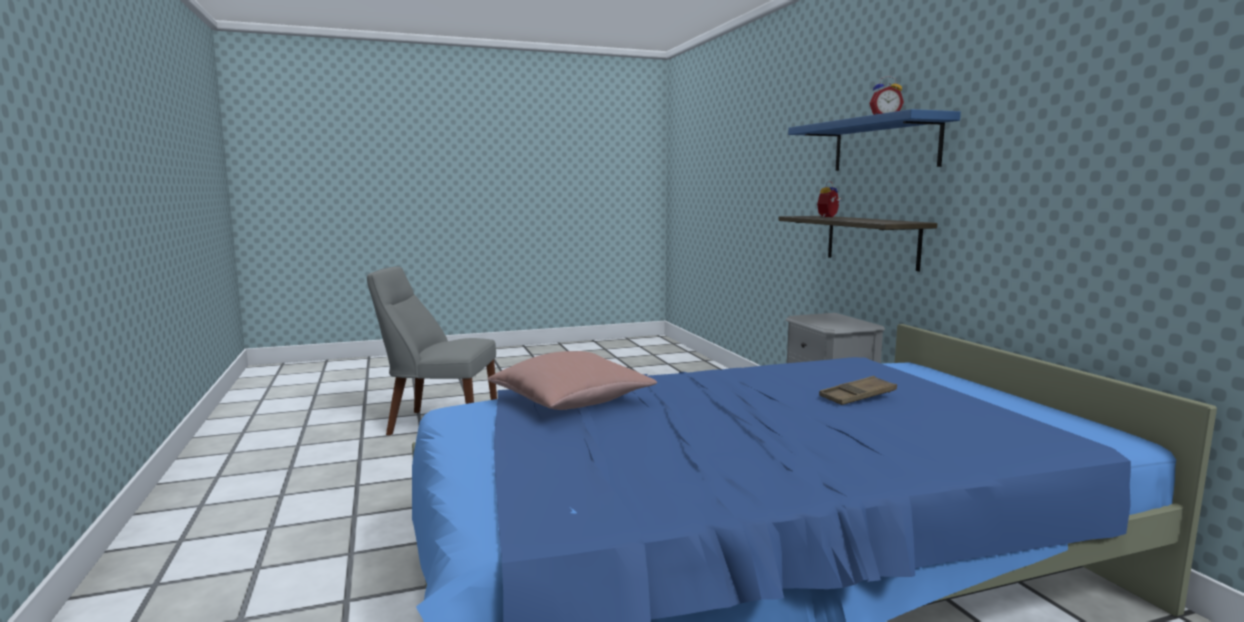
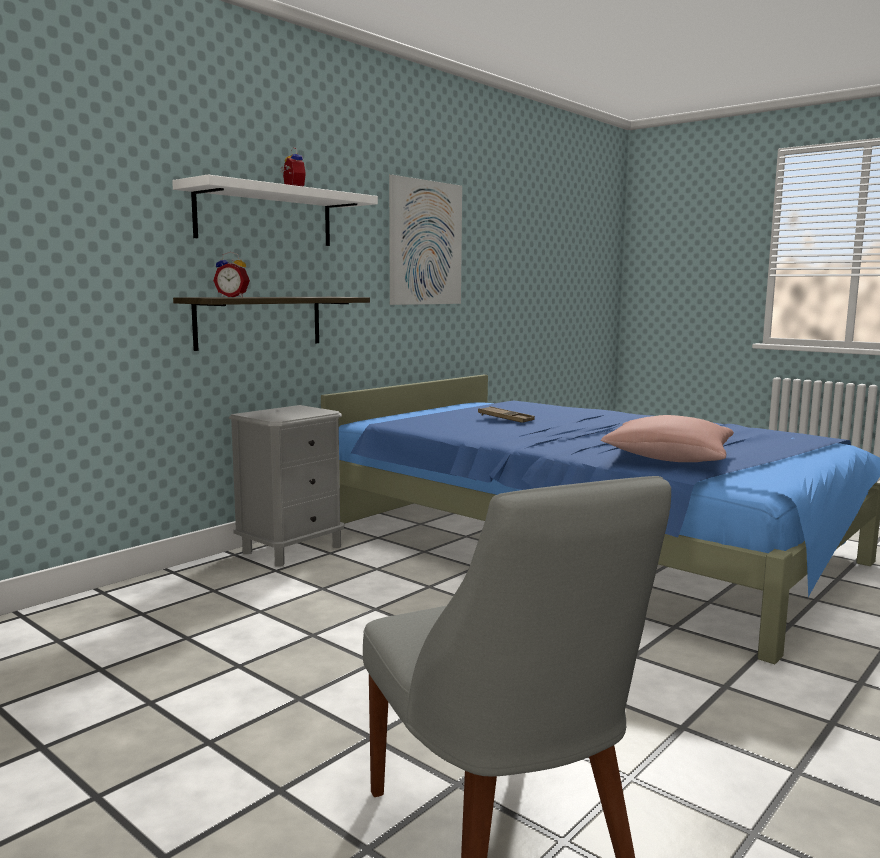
camera: 120 degrees left, 0 degrees up
blue shelf [788,109,961,171] -> white shelf [172,175,378,246]
none -> picture [389,175,462,305]

